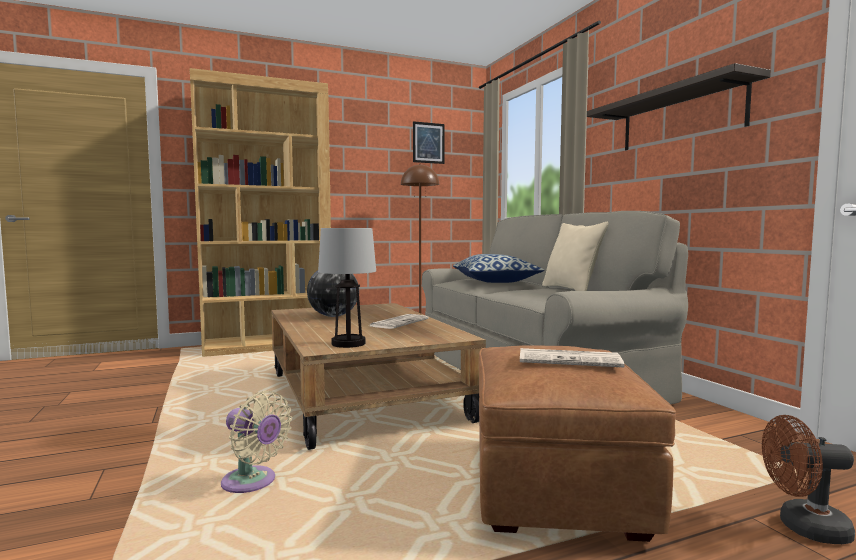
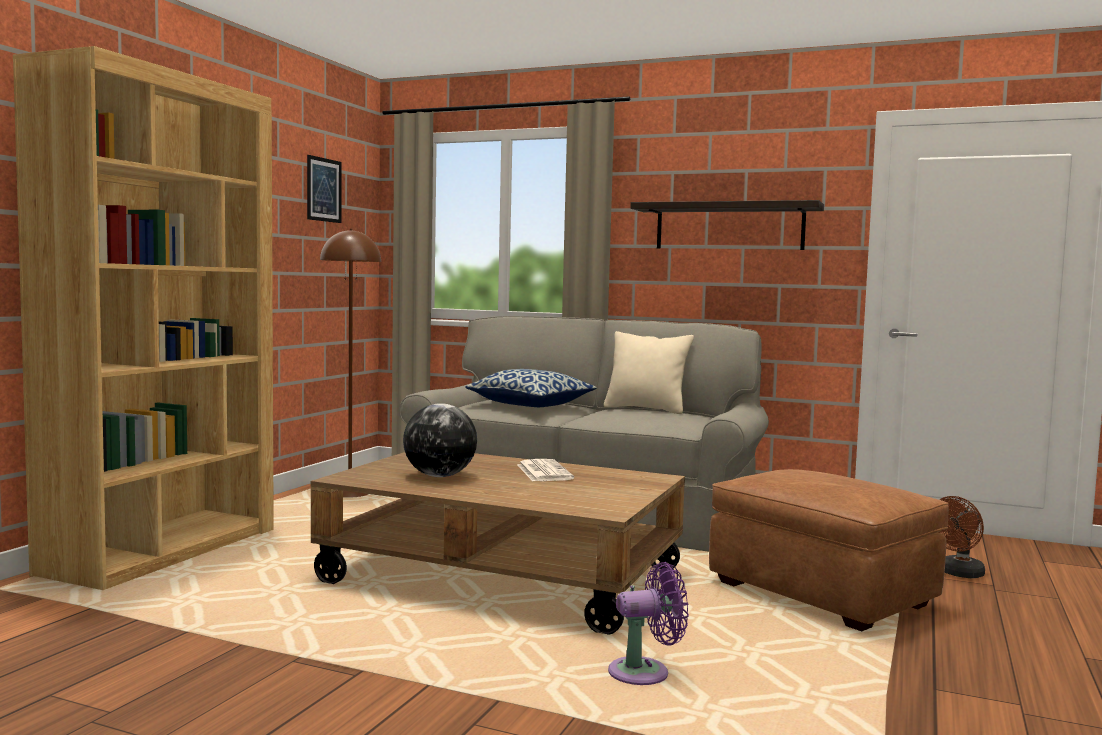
camera: 45 degrees left, 0 degrees up
beige fan [221,390,292,493] -> purple fan [608,562,689,685]
table lamp [318,228,376,348] -> none
newspaper [520,348,624,368] -> none

